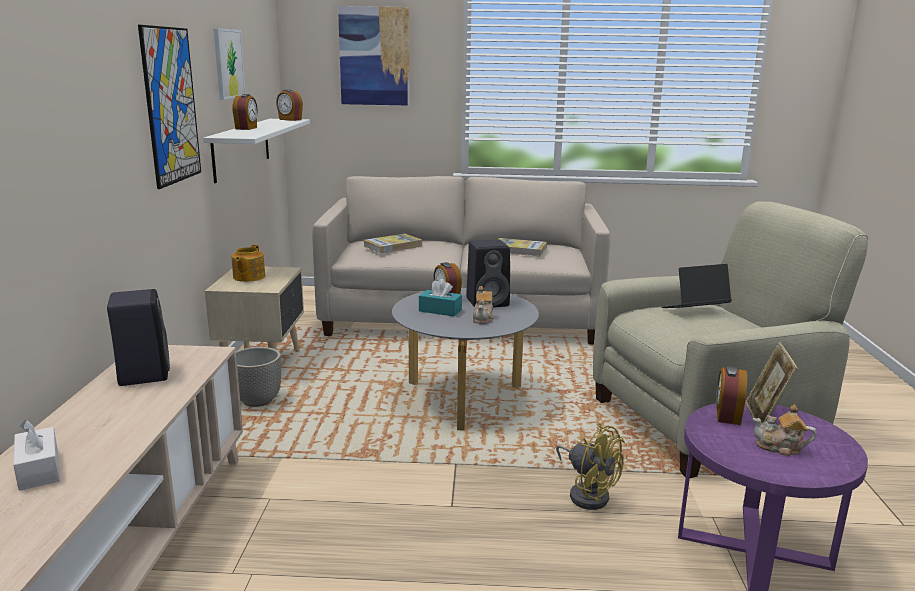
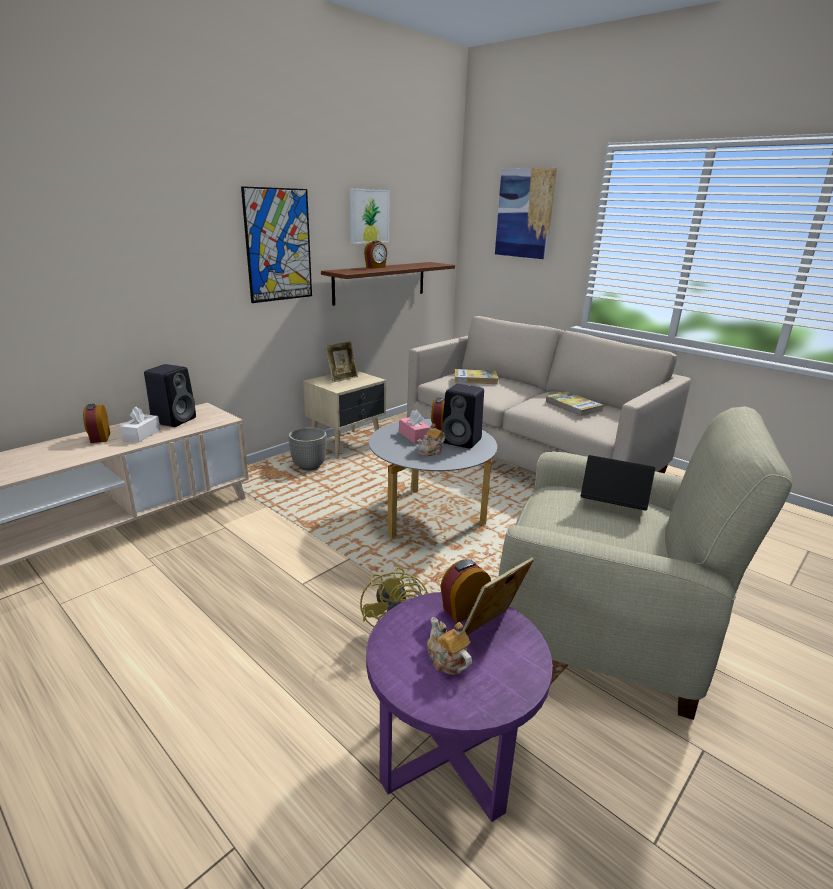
camera: 40 degrees right, 5 degrees up
white tissue box [13,420,60,491] -> white tissue box moved to [120,407,161,443]
white shelf [203,119,310,183] -> brown shelf [321,262,455,306]
teapot [231,245,265,282] -> picture frame [325,341,358,382]
alarm clock [276,89,303,121] -> alarm clock moved to [83,404,110,443]
turquoise tissue box [419,279,462,316] -> pink tissue box [399,410,431,444]

